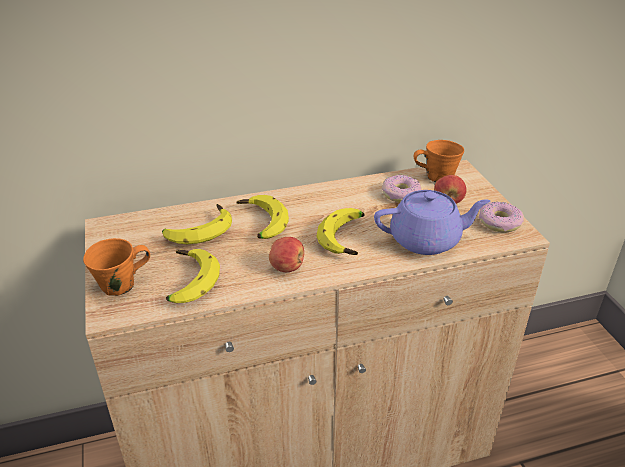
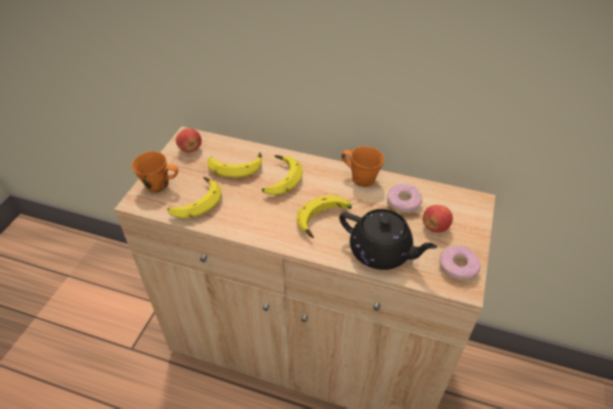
camera: 35 degrees right, 10 degrees up
apple [269,237,304,272] -> apple moved to [176,128,202,152]
purple teapot [374,190,490,255] -> black teapot [339,209,437,270]
orange mug [413,140,464,182] -> orange mug moved to [341,146,385,187]

